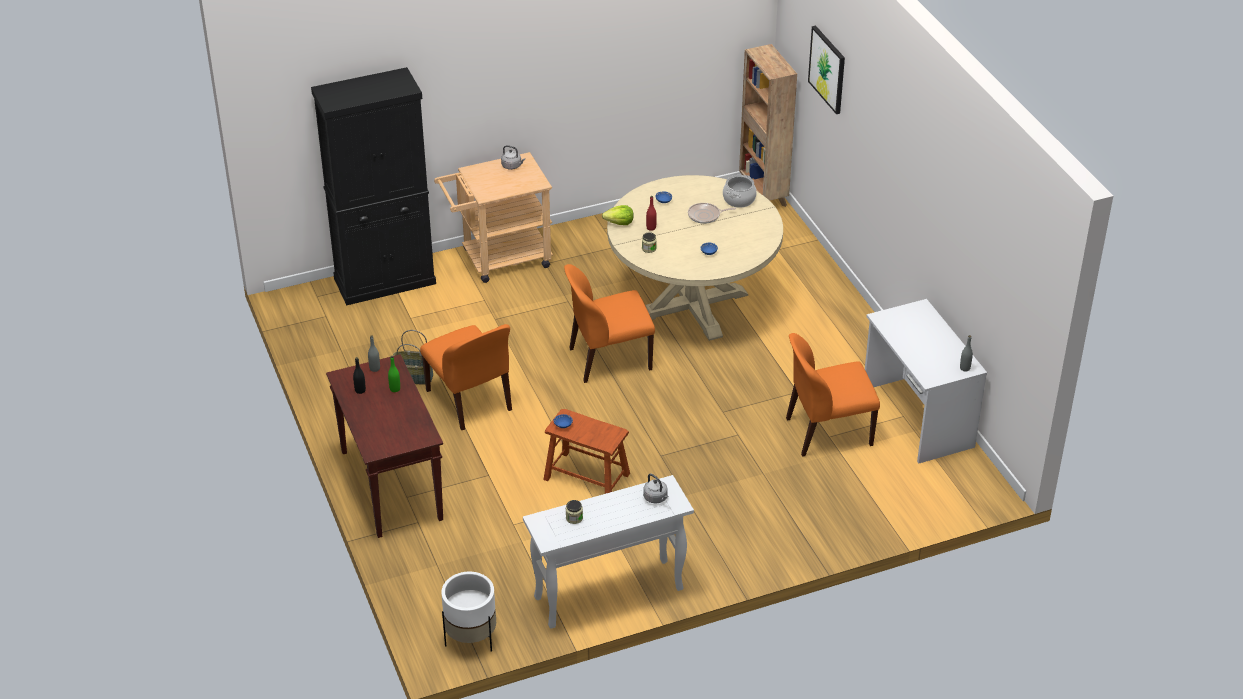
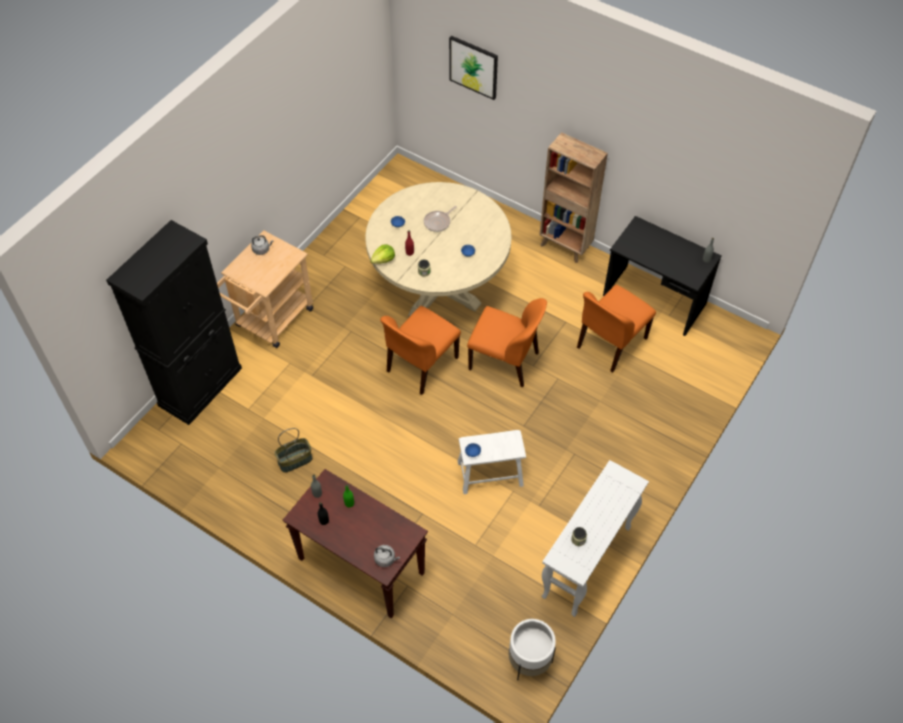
camera: 35 degrees left, 15 degrees up
orange chair [420,324,512,430] -> orange chair moved to [467,298,547,387]
brown stool [543,409,630,494] -> white stool [458,430,526,494]
grey kettle [643,474,668,503] -> grey kettle moved to [374,545,400,567]
cooking pot [723,175,756,208] -> none
brown bookcase [739,44,797,207] -> brown bookcase moved to [539,132,608,263]
white desk [865,299,987,463] -> black desk [603,216,721,336]

